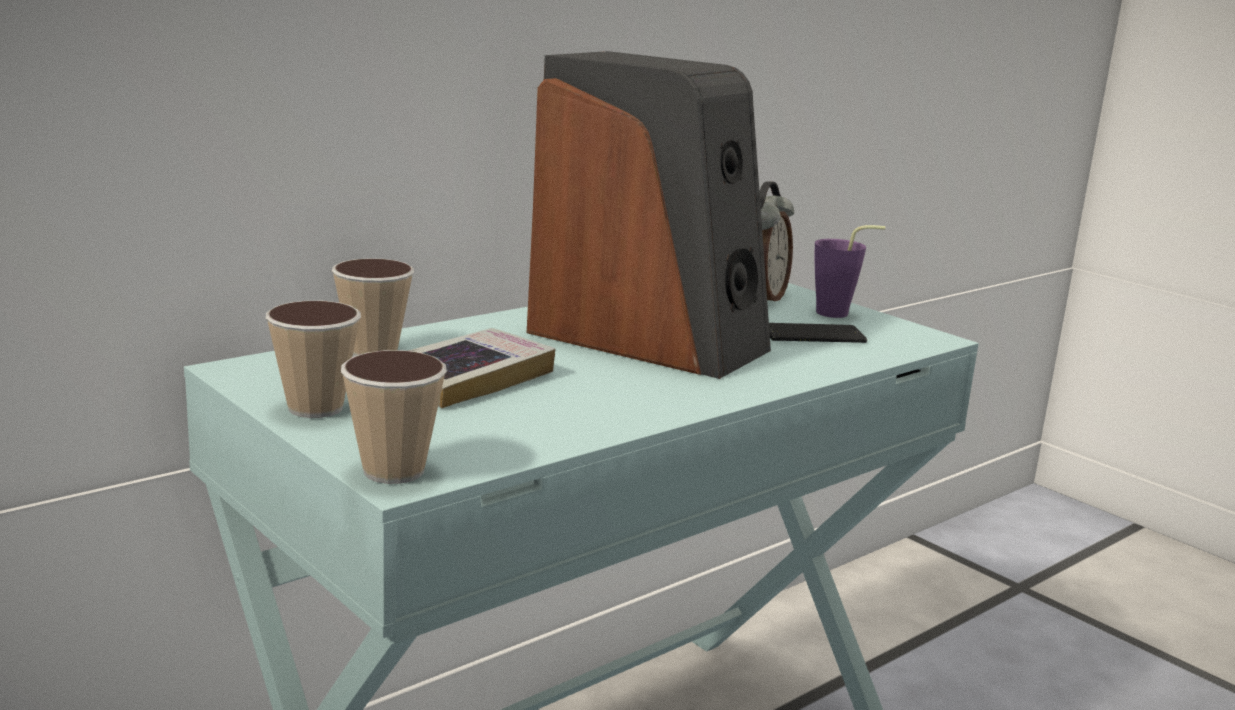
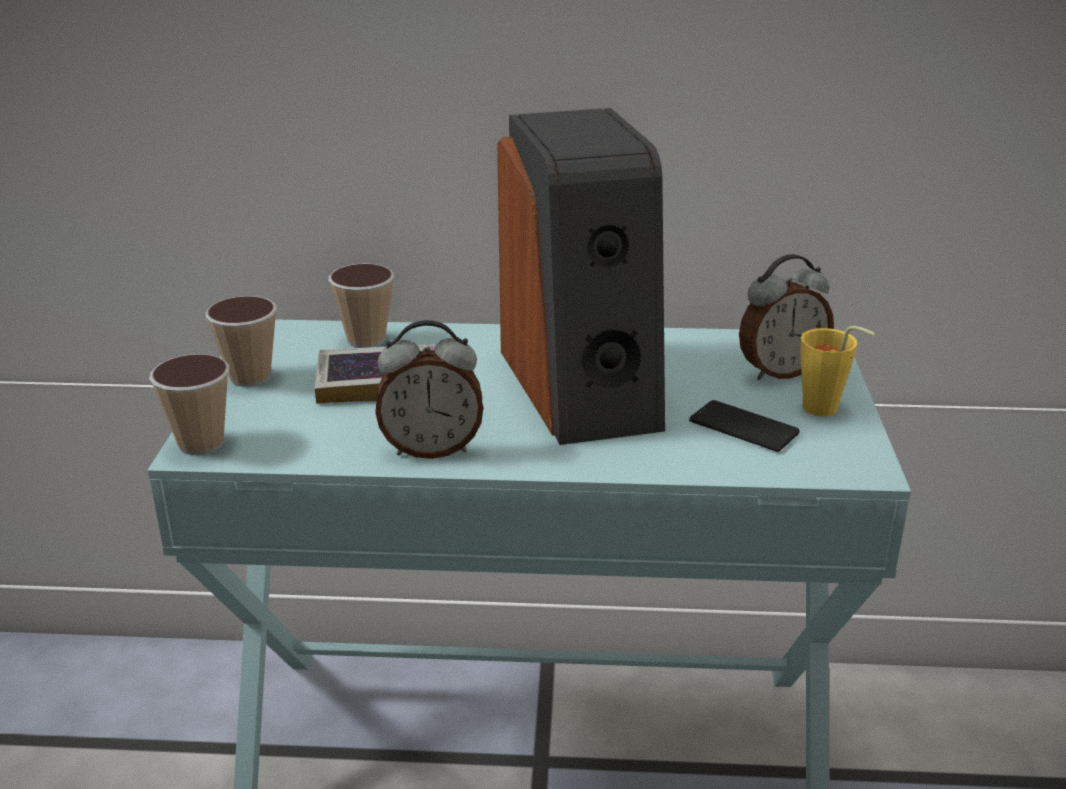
camera: 45 degrees right, 10 degrees up
purple cup [815,225,886,318] -> yellow cup [801,326,876,417]
none -> alarm clock [375,320,483,459]

